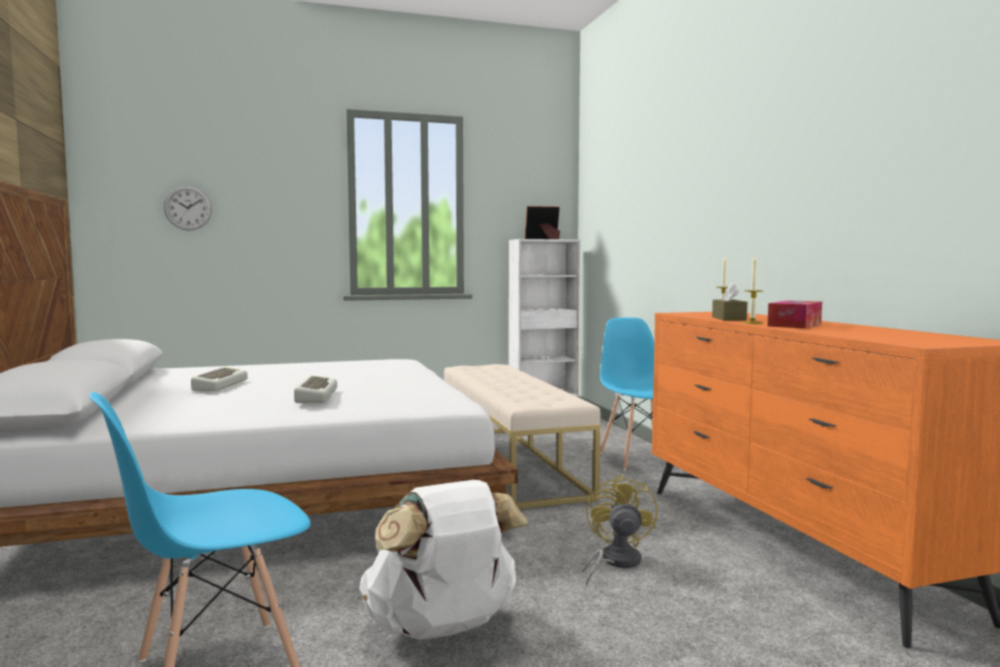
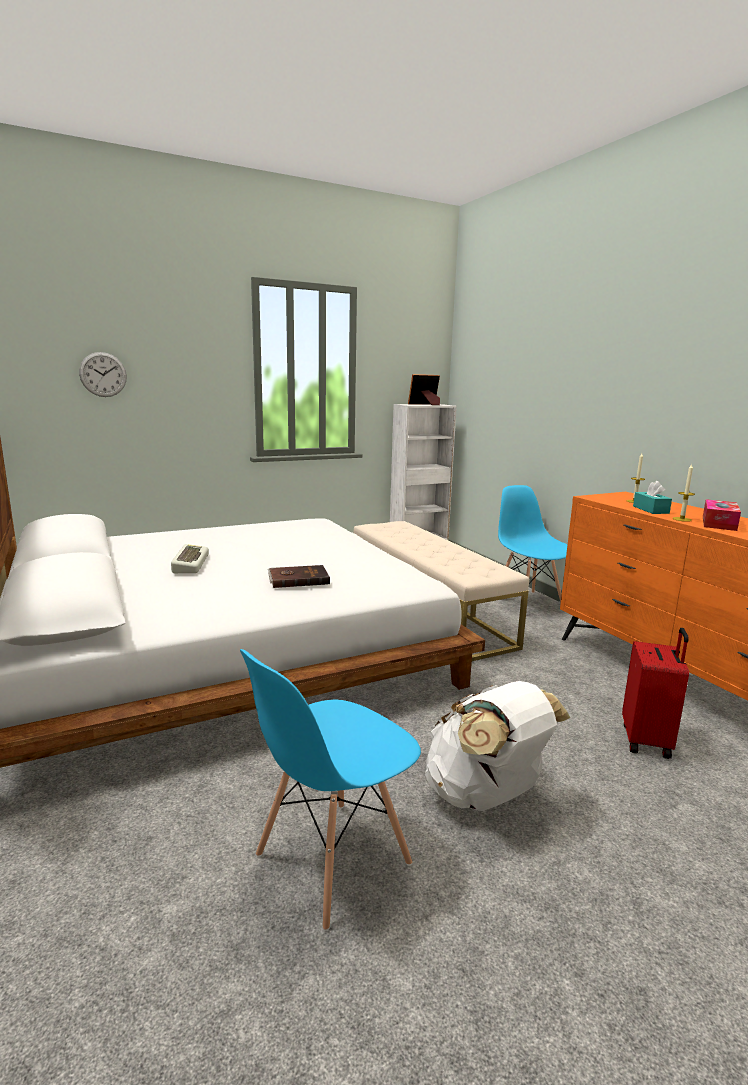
camera: 10 degrees left, 10 degrees up
keyboard [294,375,337,403] -> brown book [268,565,330,588]
yellow fan [581,474,658,586] -> none
brown tissue box [712,283,747,321] -> turquoise tissue box [633,481,672,514]
none -> red suitcase [622,628,689,759]

